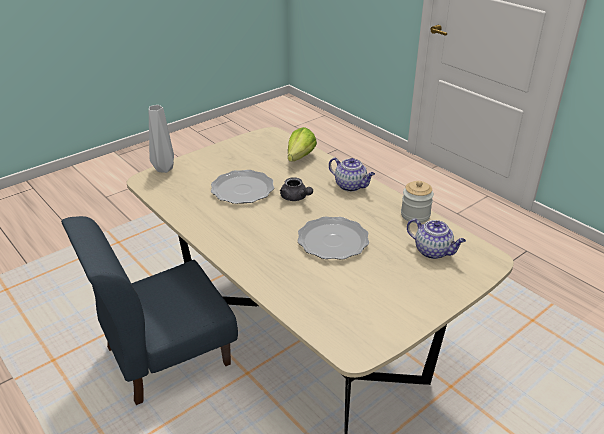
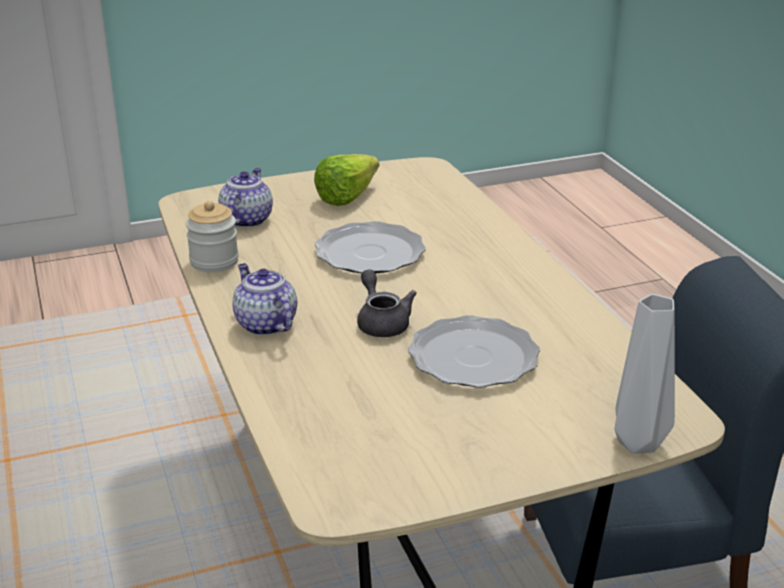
camera: 160 degrees left, 5 degrees down
lettuce [288,127,317,162] -> lettuce moved to [314,154,379,206]
teapot [407,219,466,259] -> teapot turned 45 degrees clockwise [218,168,273,228]

